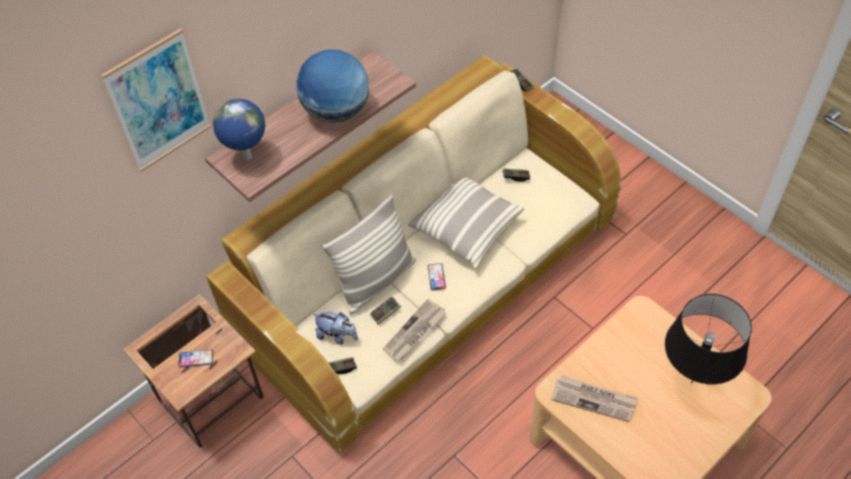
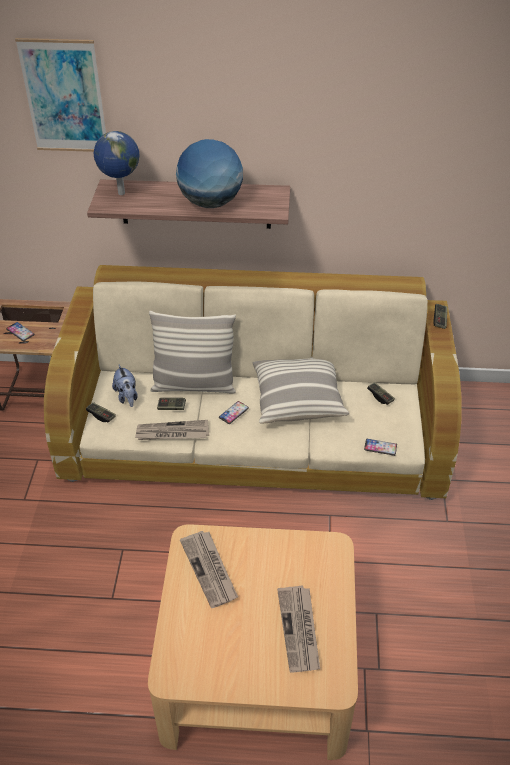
camera: 45 degrees right, 10 degrees down
black table lamp [665,294,752,384] -> newspaper [277,585,320,672]
none -> phone [364,439,397,456]

